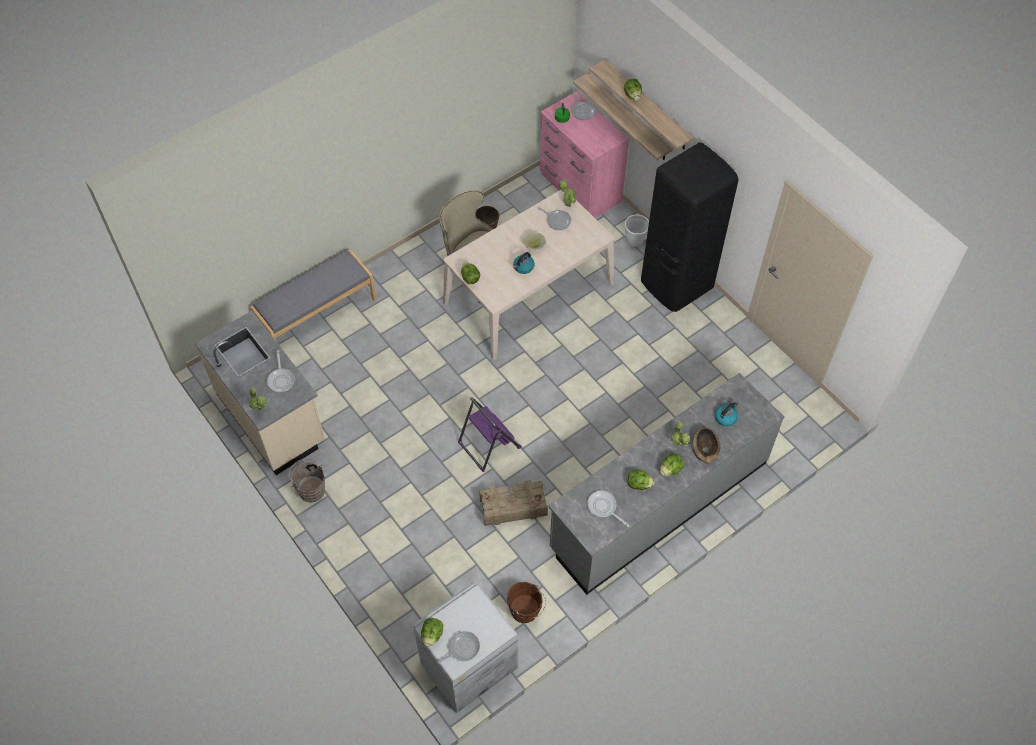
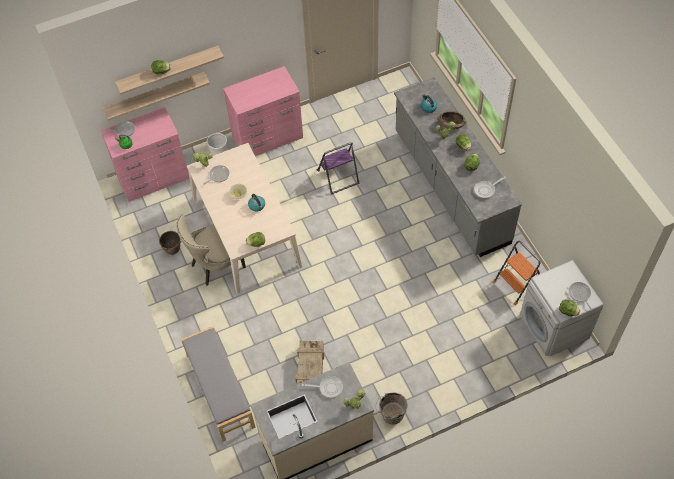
camera: 75 degrees left, 0 degrees up
purple step ladder [458,397,522,472] -> purple step ladder moved to [317,142,359,195]
crate [479,480,548,526] -> crate moved to [295,340,324,385]
brown bucket [507,582,546,623] -> orange step ladder [492,241,540,306]
black fridge [641,142,739,312] -> pink dresser [223,66,303,156]

